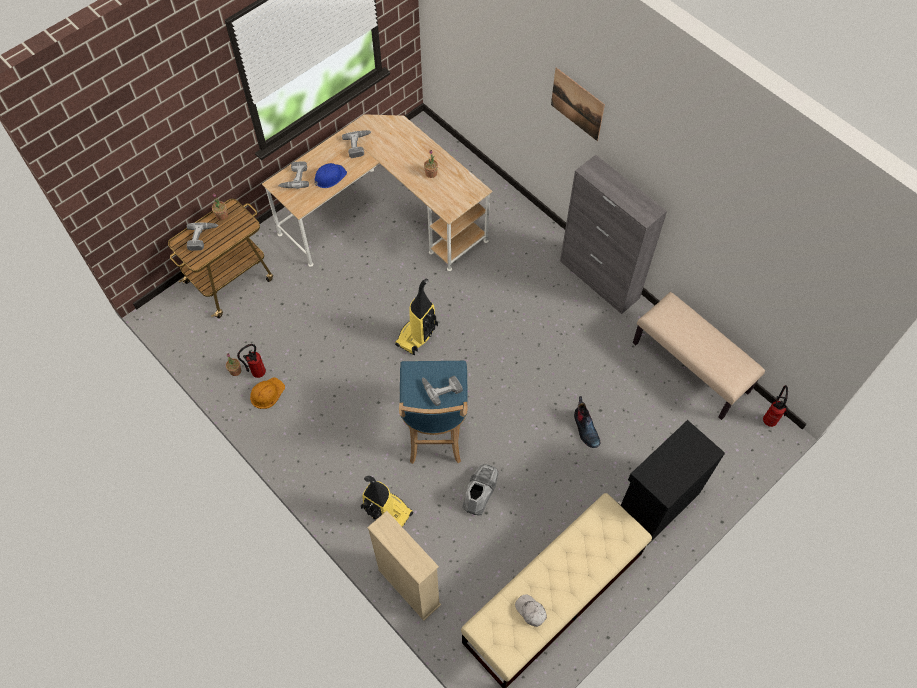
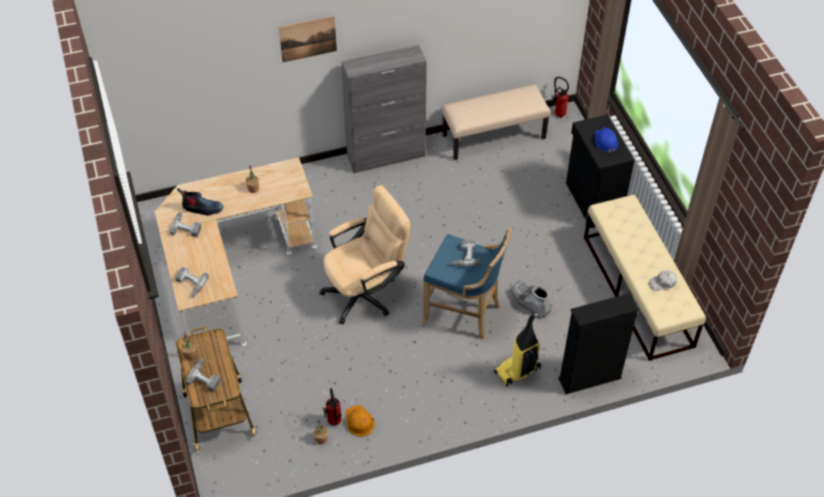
camera: 65 degrees left, 10 degrees down
blue hard hat [314,163,347,188] -> blue hard hat moved to [595,127,618,153]
beige bookcase [367,511,441,621] -> black bookcase [558,293,639,394]
vacuum cleaner [395,279,438,355] -> beige office chair [319,185,411,324]
boot [574,396,600,448] -> boot moved to [177,188,223,215]

